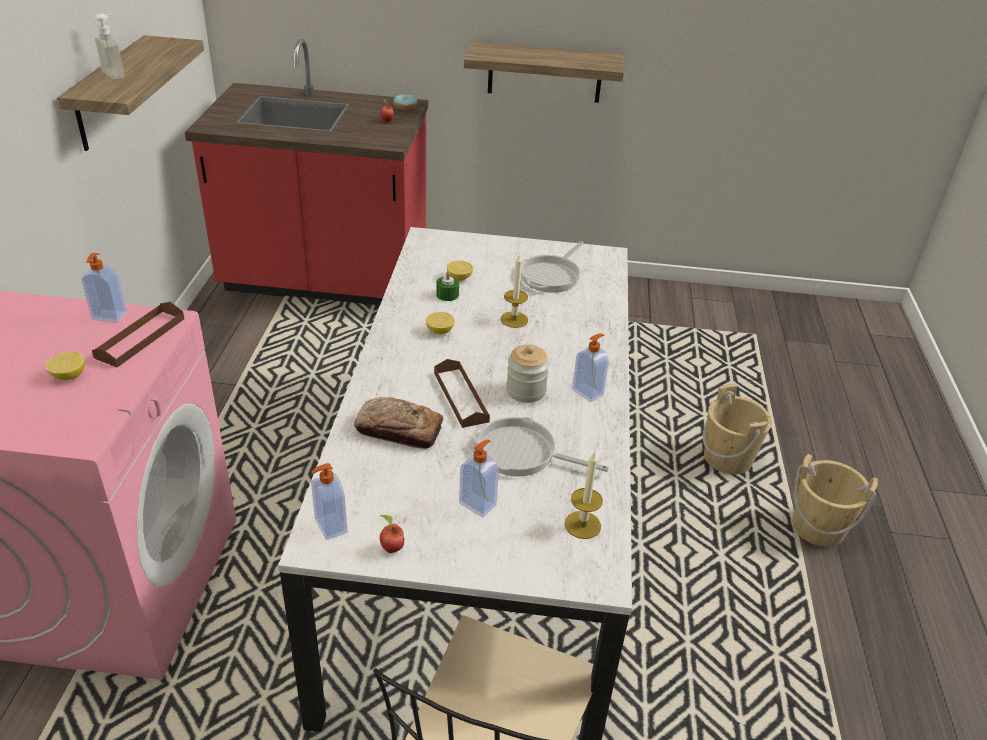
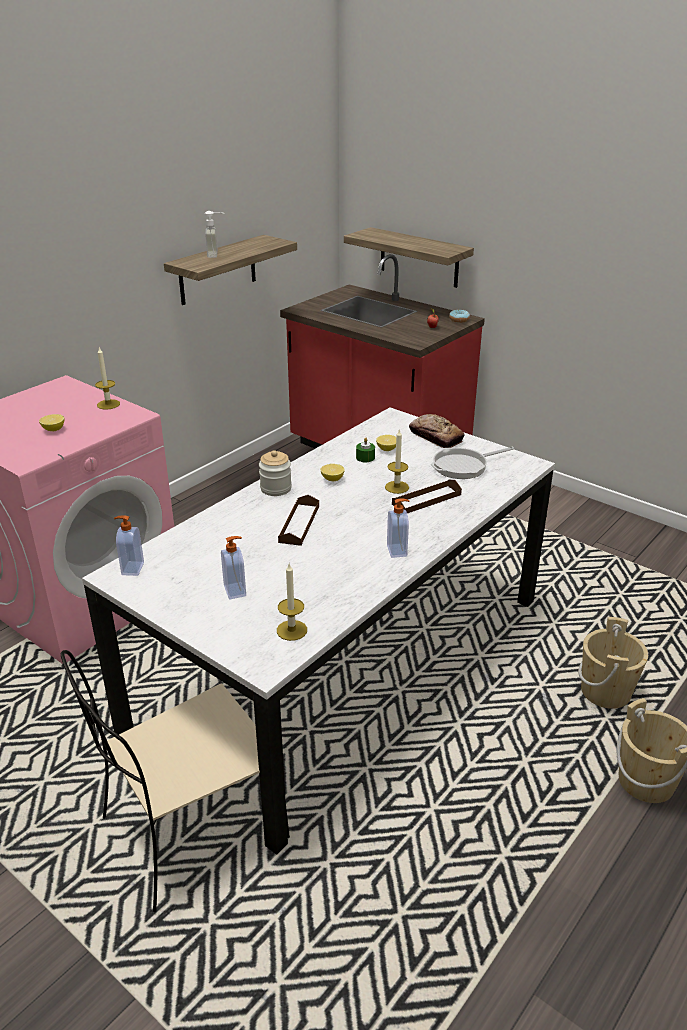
camera: 35 degrees right, 5 degrees down
soap dispenser [82,253,127,323] -> candle [95,348,120,410]
brown tray [92,302,184,367] -> brown tray moved to [392,480,462,513]
bread [354,397,443,449] -> bread moved to [409,414,465,448]
apple [380,515,404,553] -> none
shelf [464,42,624,103] -> shelf moved to [344,227,474,288]
frying pan [471,417,609,476] -> none
jar [506,345,549,403] -> jar moved to [259,450,292,496]

